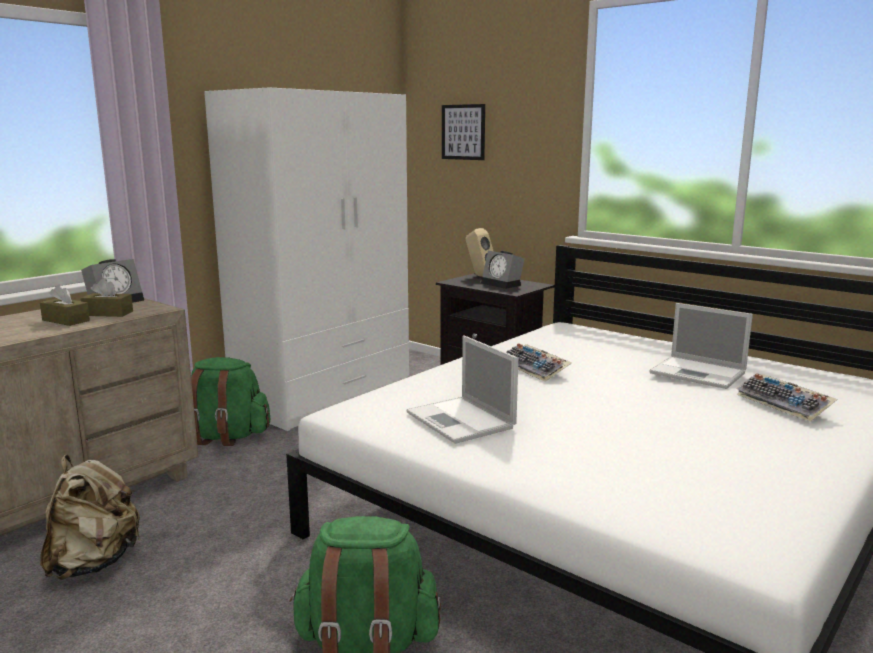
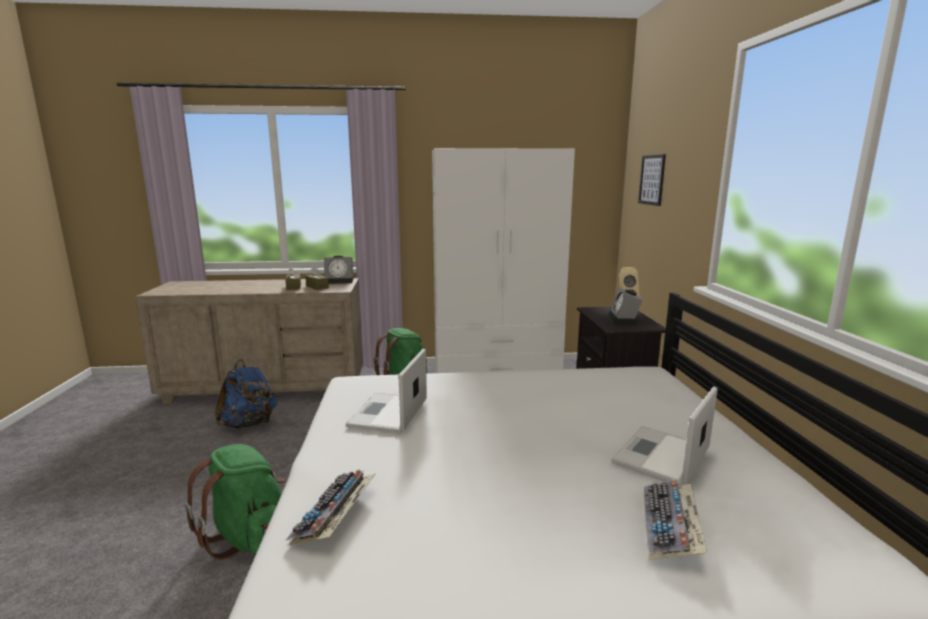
camera: 45 degrees right, 0 degrees up
beige backpack [40,455,141,580] -> blue backpack [215,359,277,429]
keyboard [506,343,572,382] -> keyboard moved to [286,470,375,546]
laptop [650,303,753,389] -> laptop turned 45 degrees clockwise [611,386,718,486]

